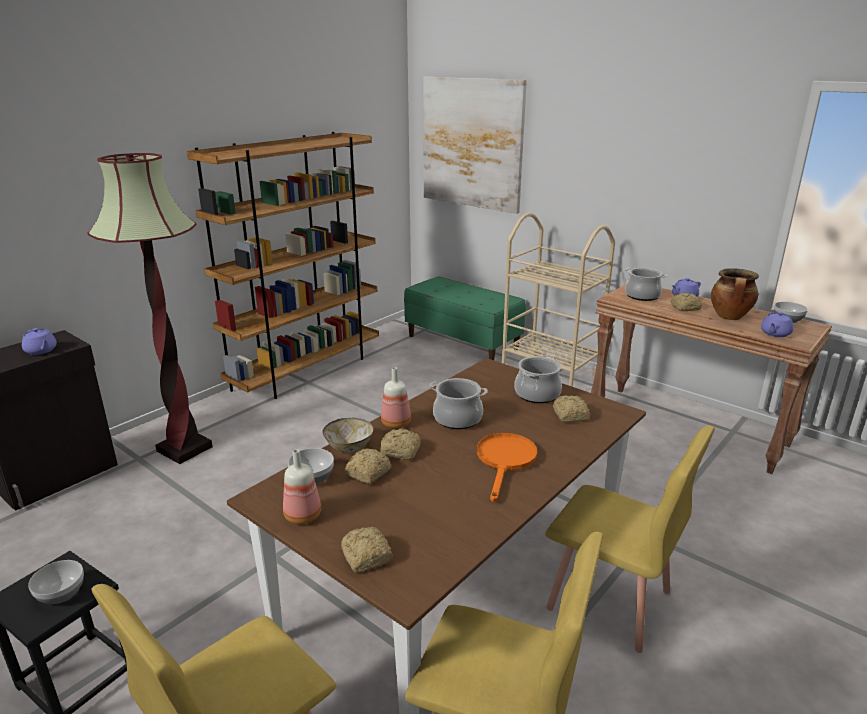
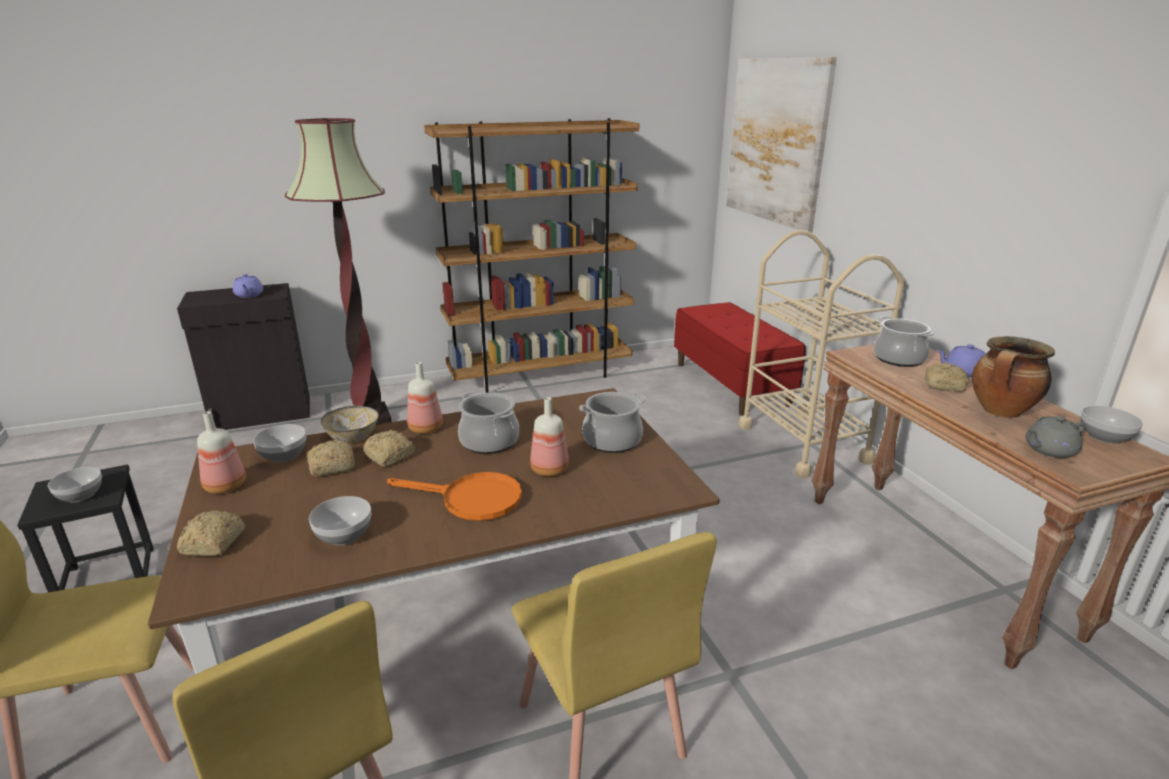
camera: 30 degrees right, 0 degrees up
green bench [404,277,526,360] -> red bench [674,302,806,416]
orange frying pan [477,433,537,502] -> orange frying pan turned 60 degrees clockwise [387,472,522,521]
bread [553,395,591,422] -> none
purple teapot [761,312,793,337] -> grey teapot [1026,416,1085,458]
none -> bowl [309,496,371,545]
none -> bottle [530,397,569,476]

